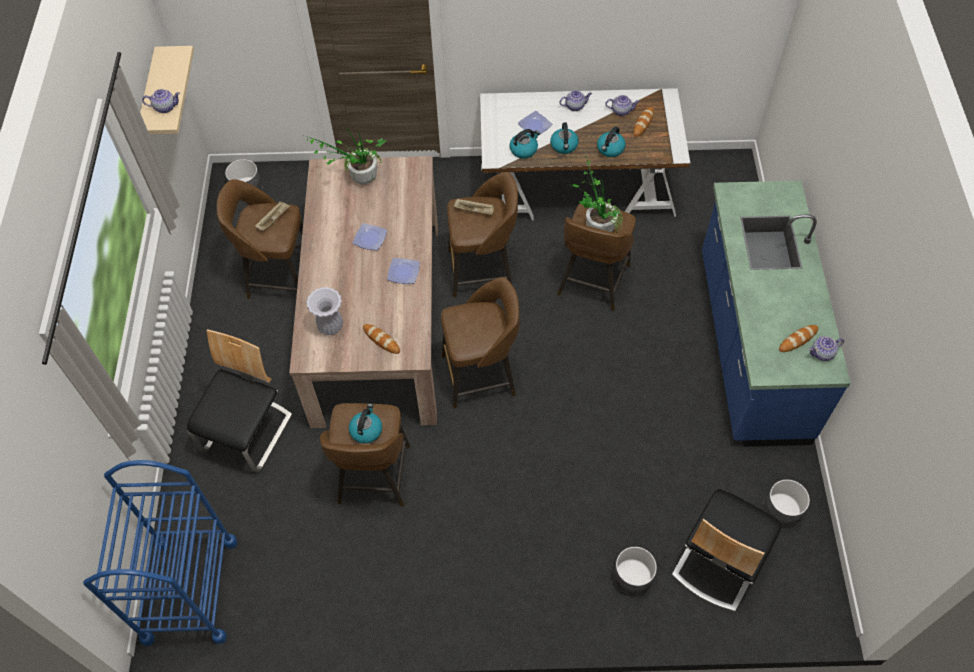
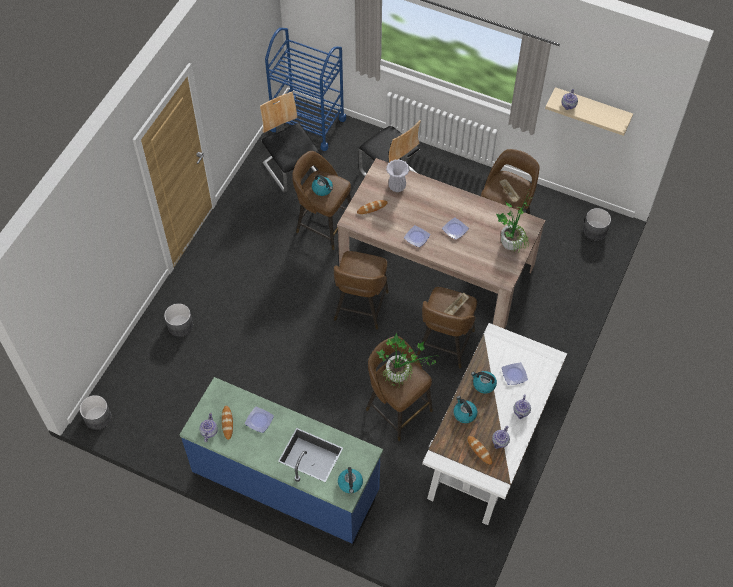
camera: 115 degrees right, 0 degrees up
kettle [509,129,540,159] -> kettle moved to [338,467,363,493]
chair [672,489,782,612] -> chair moved to [260,92,320,192]
grey planter [763,479,810,528] -> grey planter moved to [80,395,111,430]
none -> plate [245,407,274,433]

